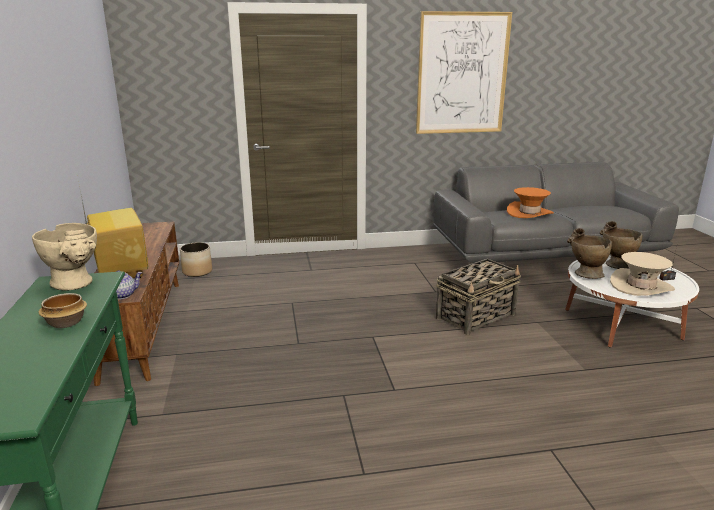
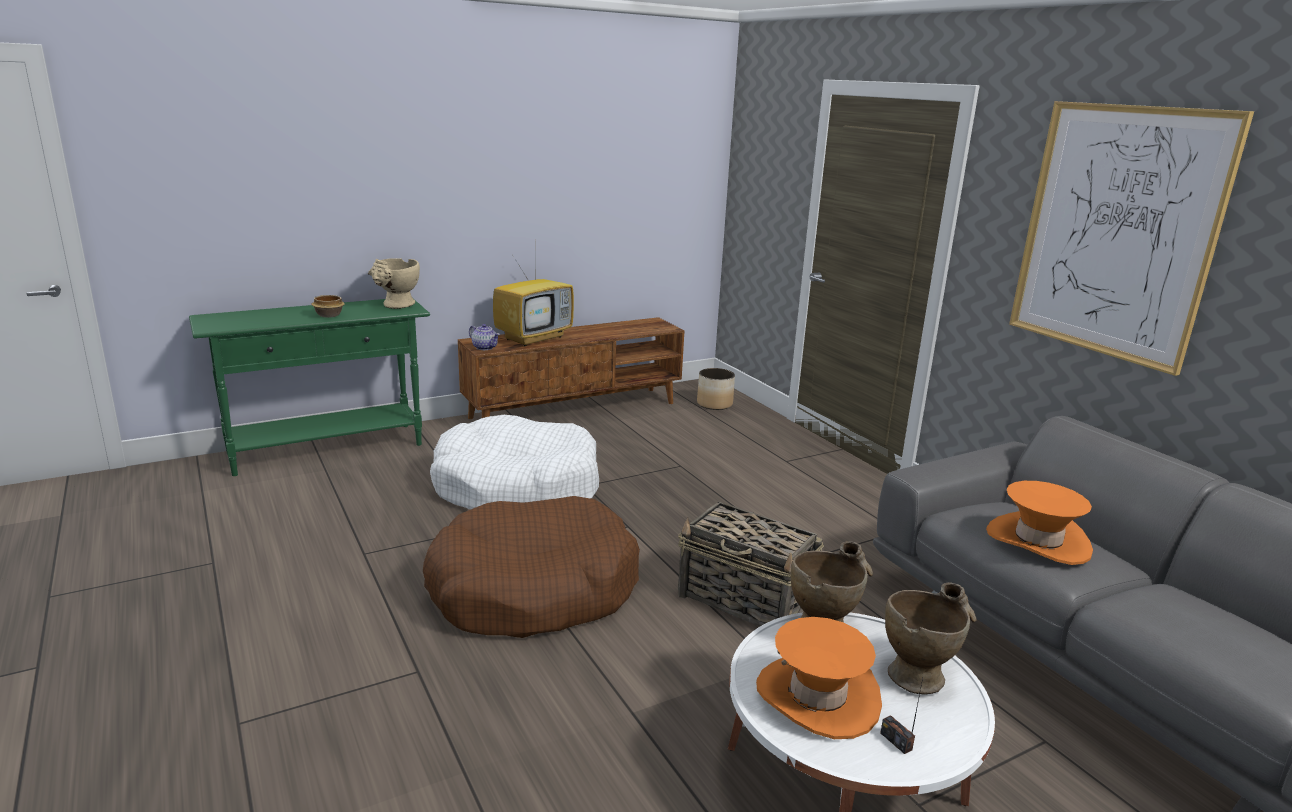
camera: 70 degrees right, 0 degrees up
beige hat [610,252,675,296] -> orange hat [756,617,882,739]
none -> brown dog bed [423,496,640,638]
none -> white dog bed [430,415,599,510]

